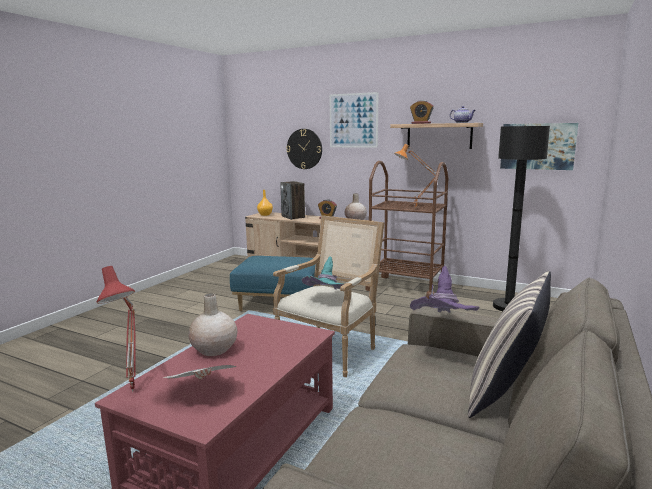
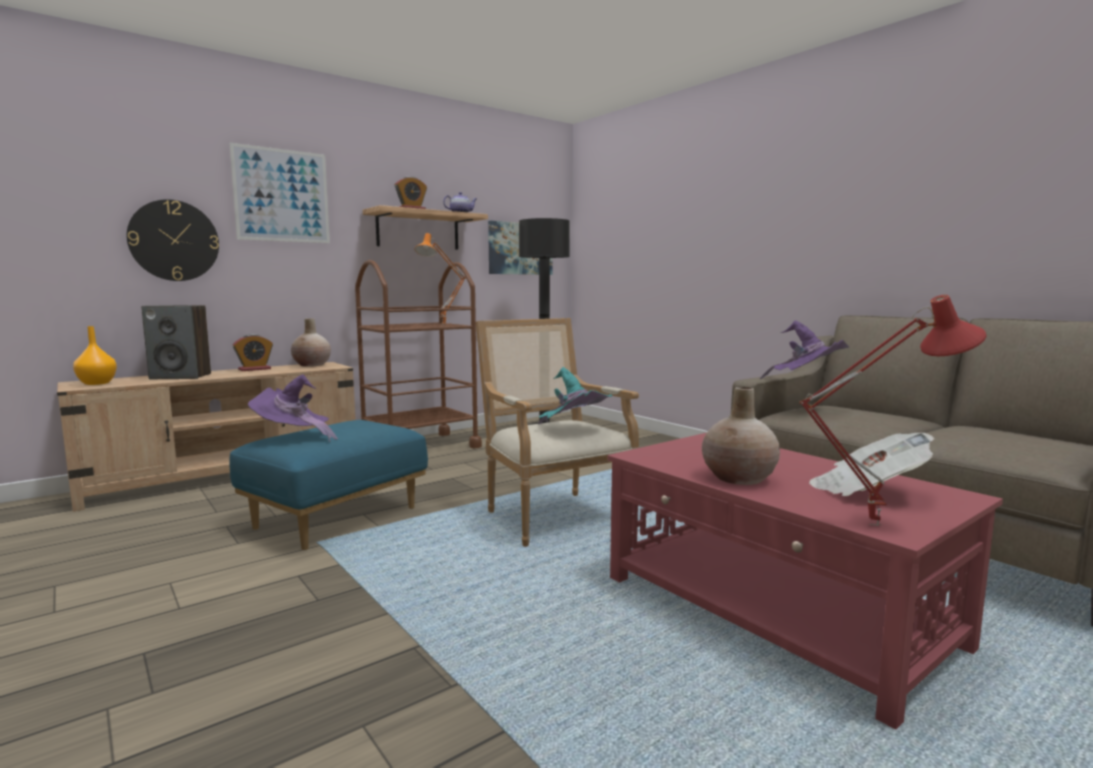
camera: 65 degrees left, 5 degrees down
pillow [468,271,551,418] -> none
none -> purple hat [248,375,338,442]

